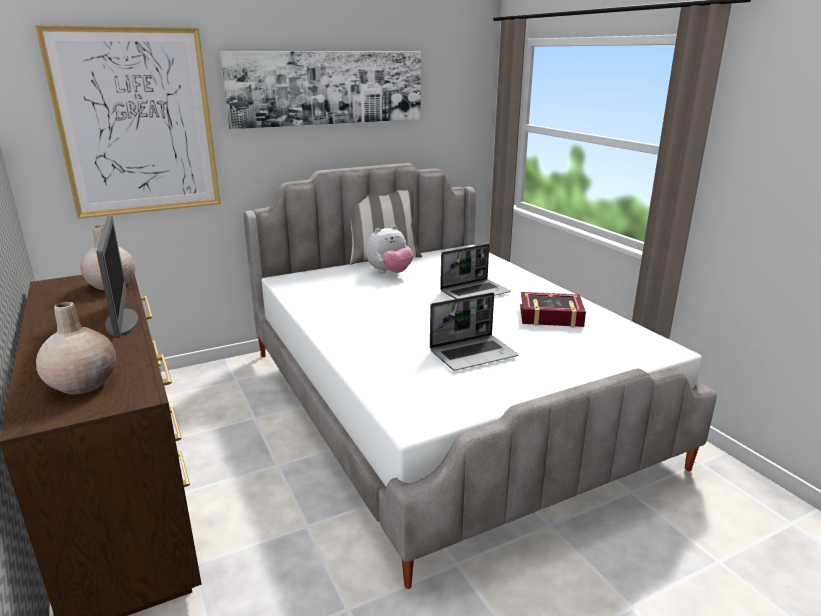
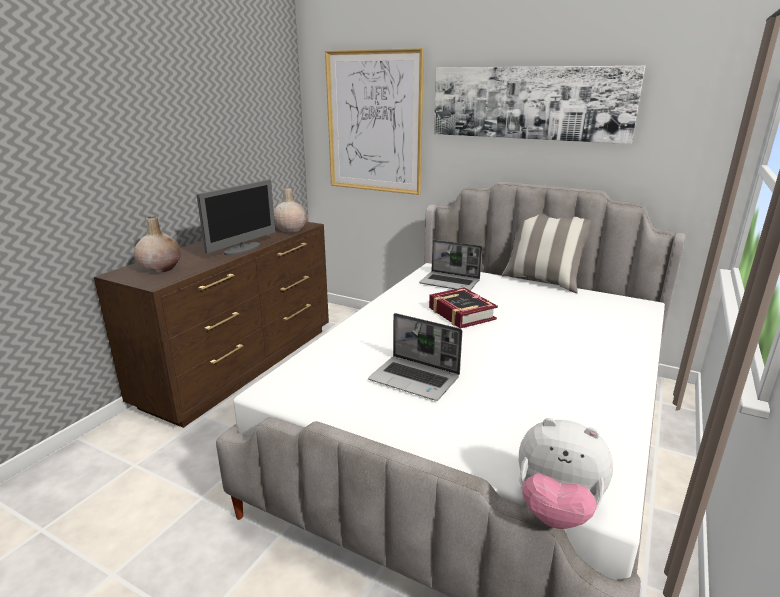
camera: 55 degrees right, 0 degrees up
plush toy [366,225,413,273] -> plush toy moved to [519,418,613,529]
laptop [440,244,511,299] -> laptop moved to [419,240,482,290]
book [520,292,586,328] -> book moved to [429,287,498,329]

